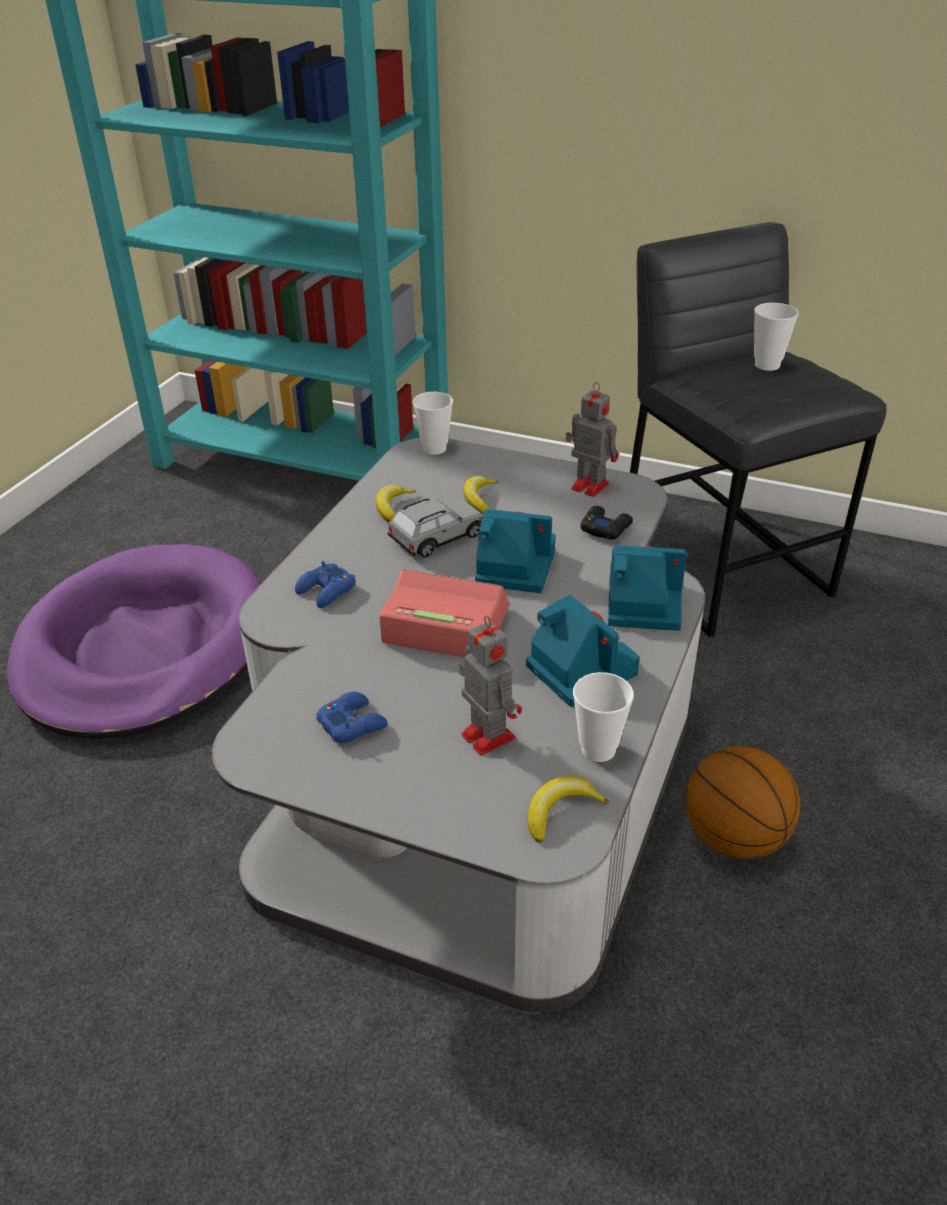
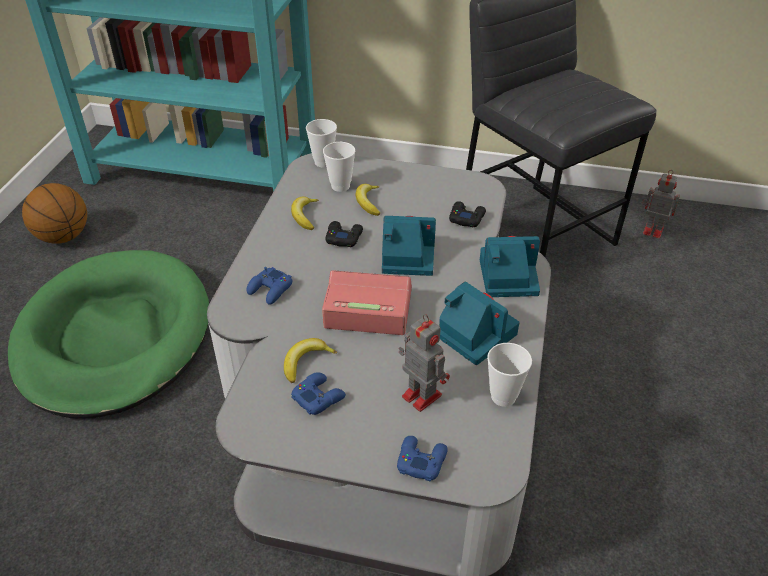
camera: 10 degrees left, 5 degrees up
purple dog bed [7,544,261,739] -> green dog bed [8,250,209,418]
grey toy car [387,497,483,558] -> black game controller [326,221,363,247]
banana [527,776,609,842] -> banana moved to [284,338,337,383]
toy robot [566,382,619,497] -> toy robot moved to [642,171,680,239]
basketball [686,746,800,859] -> basketball moved to [22,183,87,244]
cup [754,303,799,371] -> cup moved to [323,142,355,192]
none -> blue game controller [397,436,448,482]

